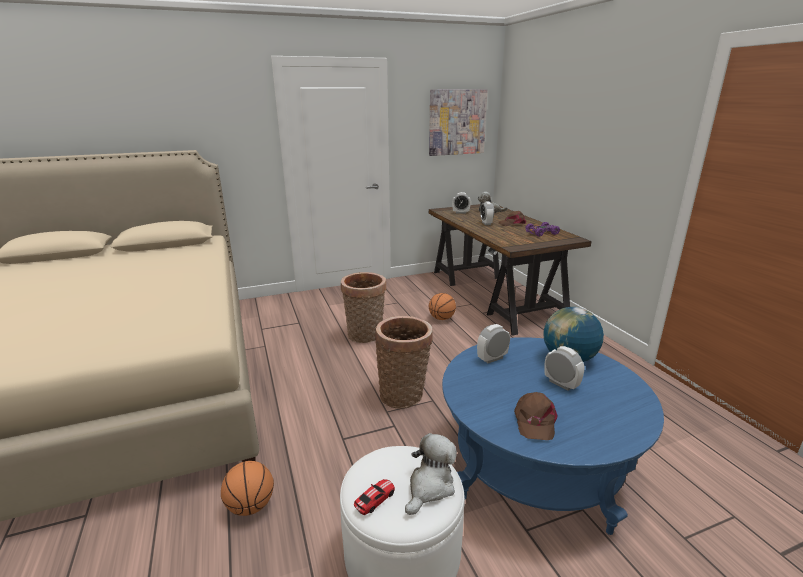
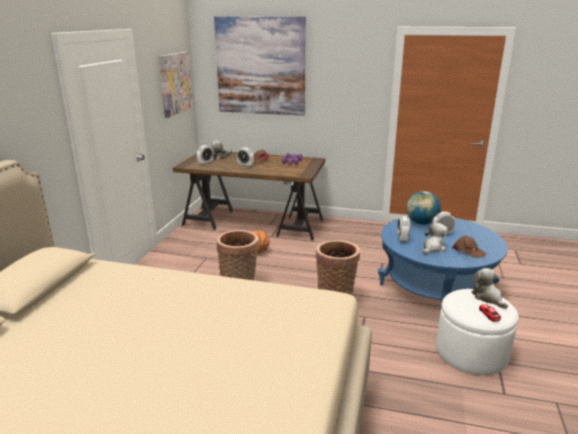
camera: 55 degrees left, 0 degrees up
basketball [221,461,274,516] -> none
none -> picture [214,16,306,116]
none -> plush toy [423,223,448,254]

